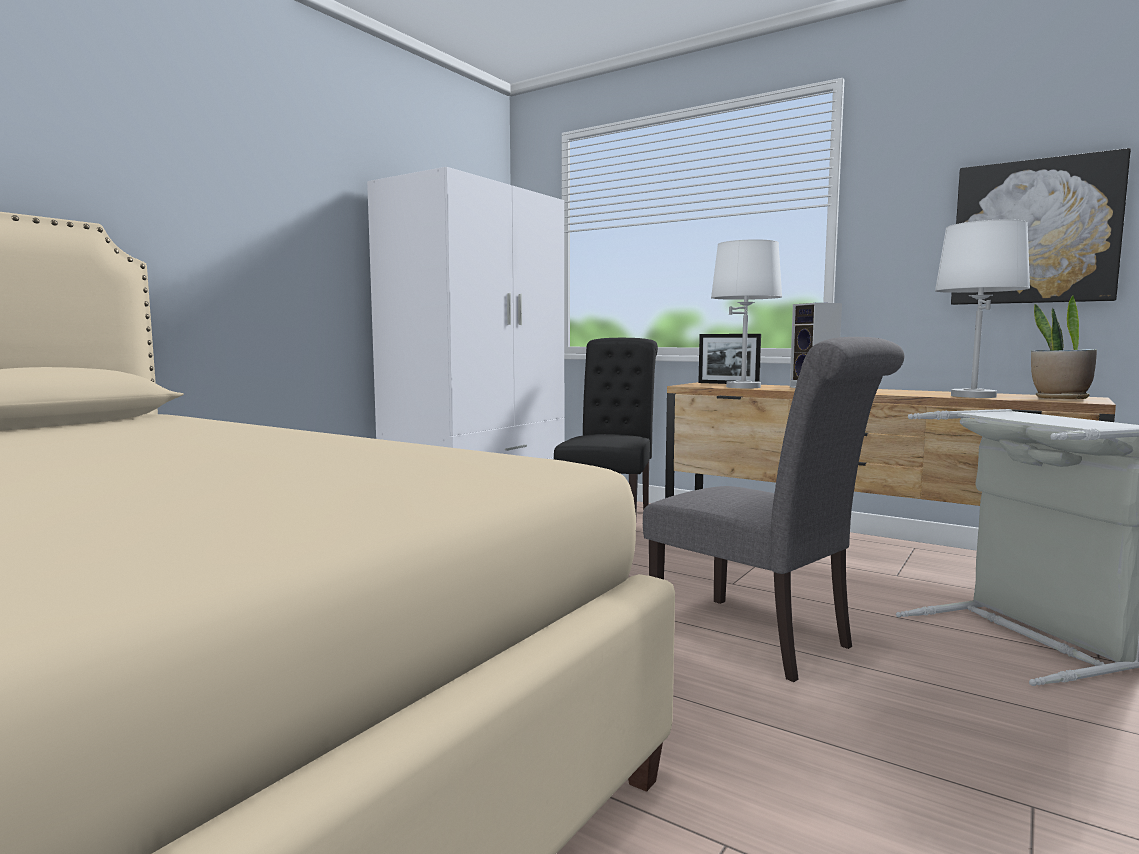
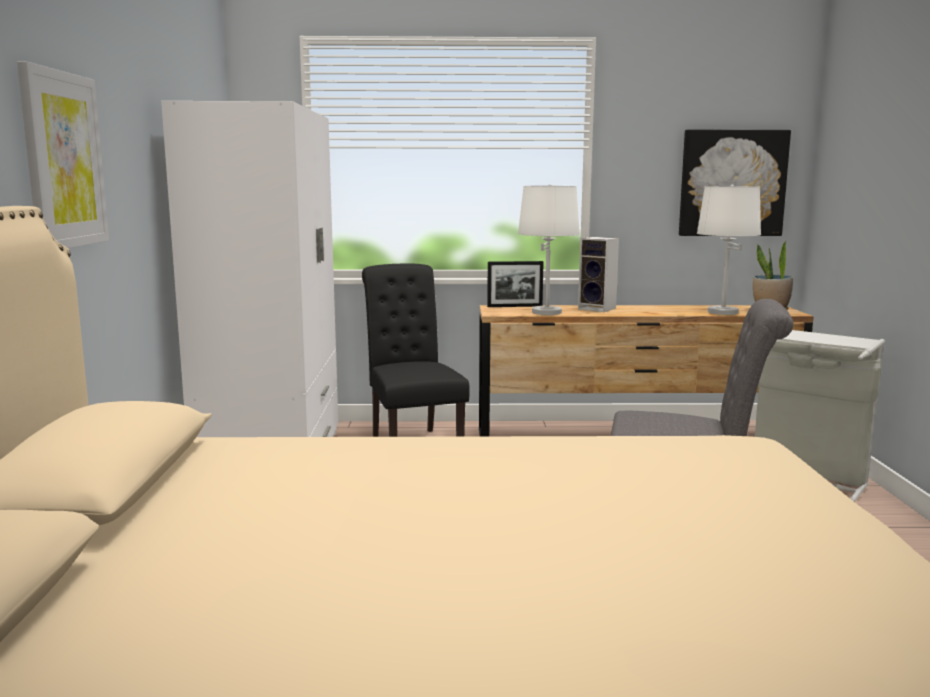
camera: 35 degrees left, 5 degrees up
none -> picture [17,61,109,248]

